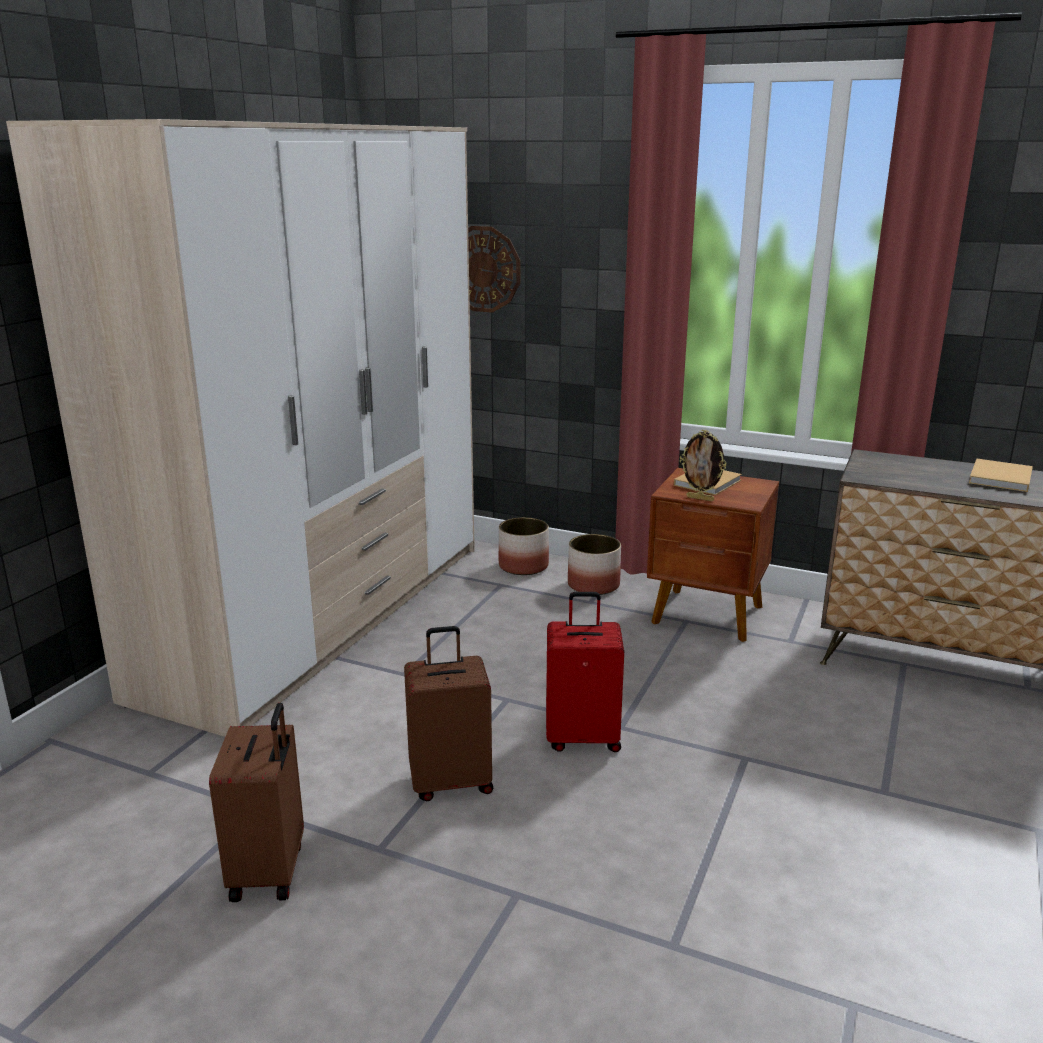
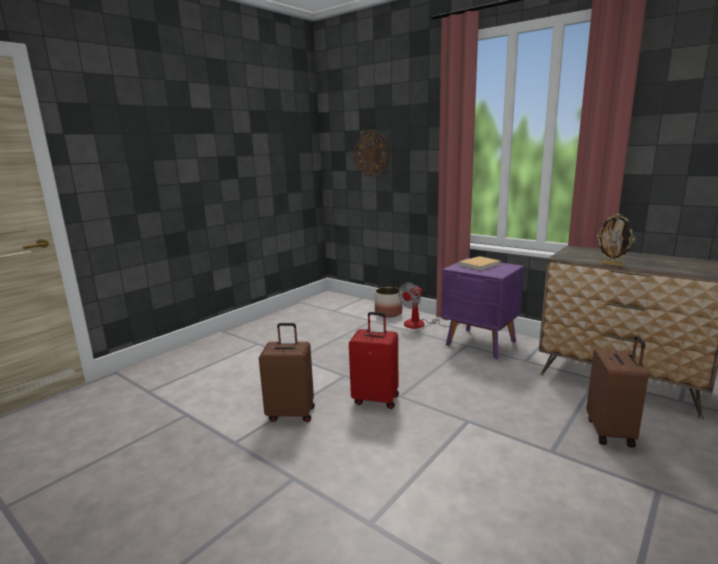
camera: 15 degrees right, 5 degrees down
wardrobe [6,119,475,737] -> none
brown suitcase [209,703,304,902] -> brown suitcase moved to [587,335,649,447]
planter [568,534,621,595] -> fan [398,282,459,329]
brown nightstand [647,468,779,642] -> purple nightstand [441,258,524,359]
picture frame [680,430,727,501] -> picture frame moved to [597,214,635,267]
beige book [969,459,1033,492] -> none

